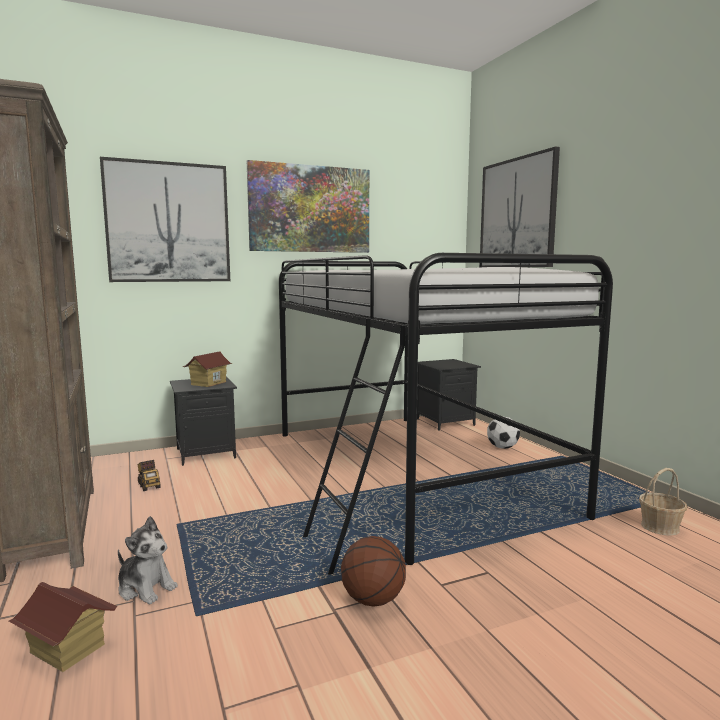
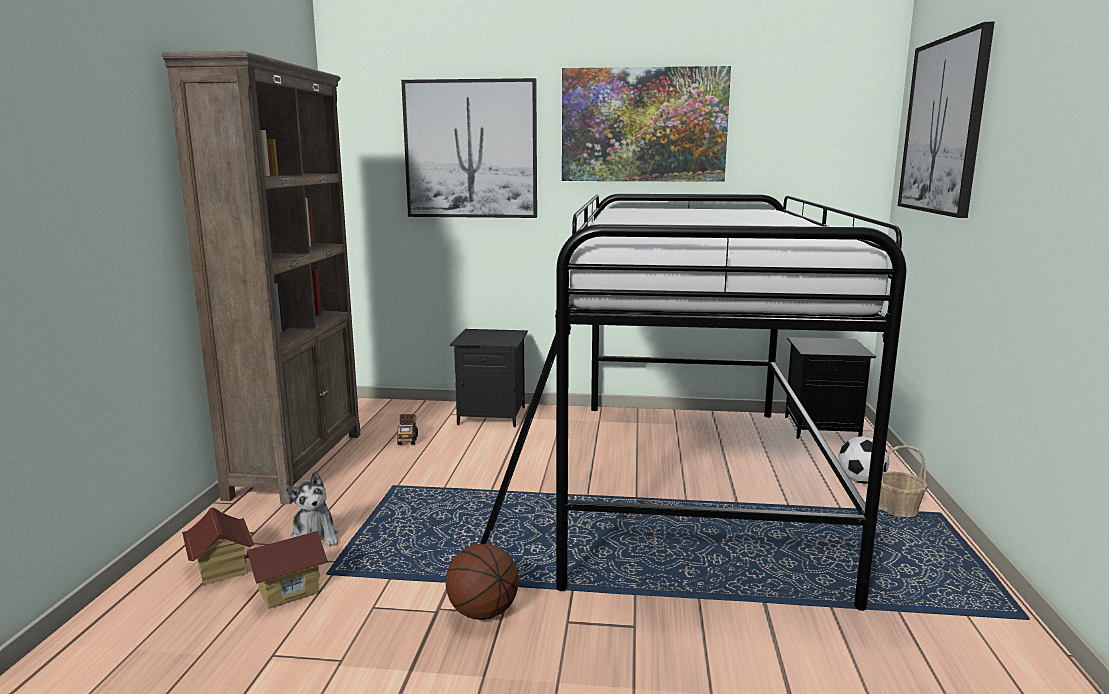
camera: 30 degrees right, 5 degrees up
toy house [182,351,232,387] -> toy house moved to [243,531,329,609]
basket [639,468,687,536] -> basket moved to [879,445,928,517]

